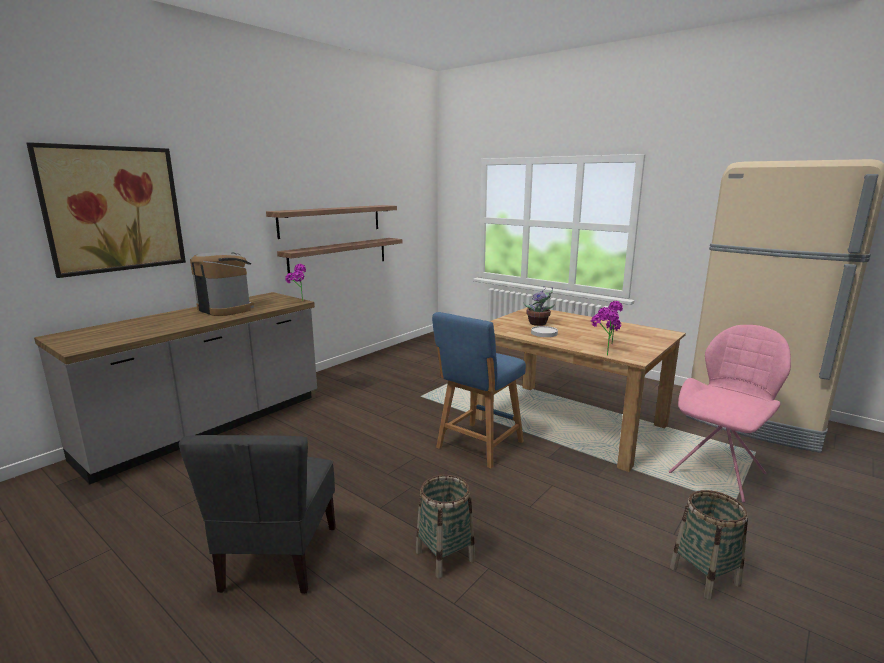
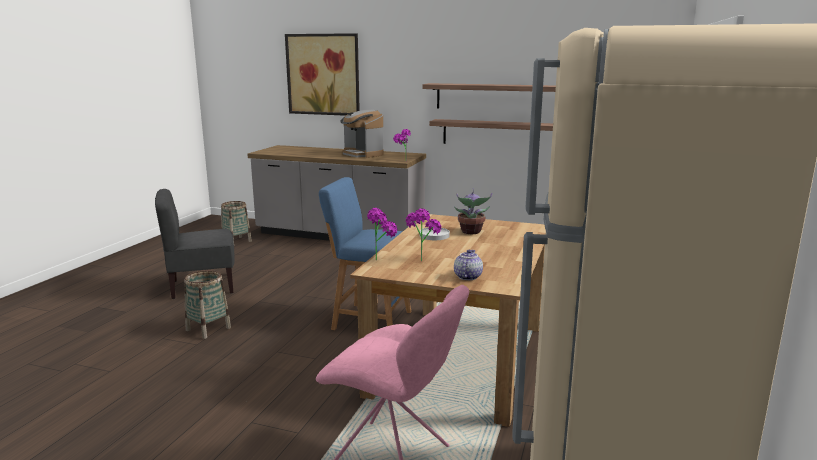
camera: 70 degrees right, 0 degrees up
coffee machine [190,252,254,316] -> coffee machine turned 120 degrees clockwise [340,109,384,158]
basket [670,490,748,599] -> basket moved to [221,201,252,242]
none -> teapot [454,250,483,280]

